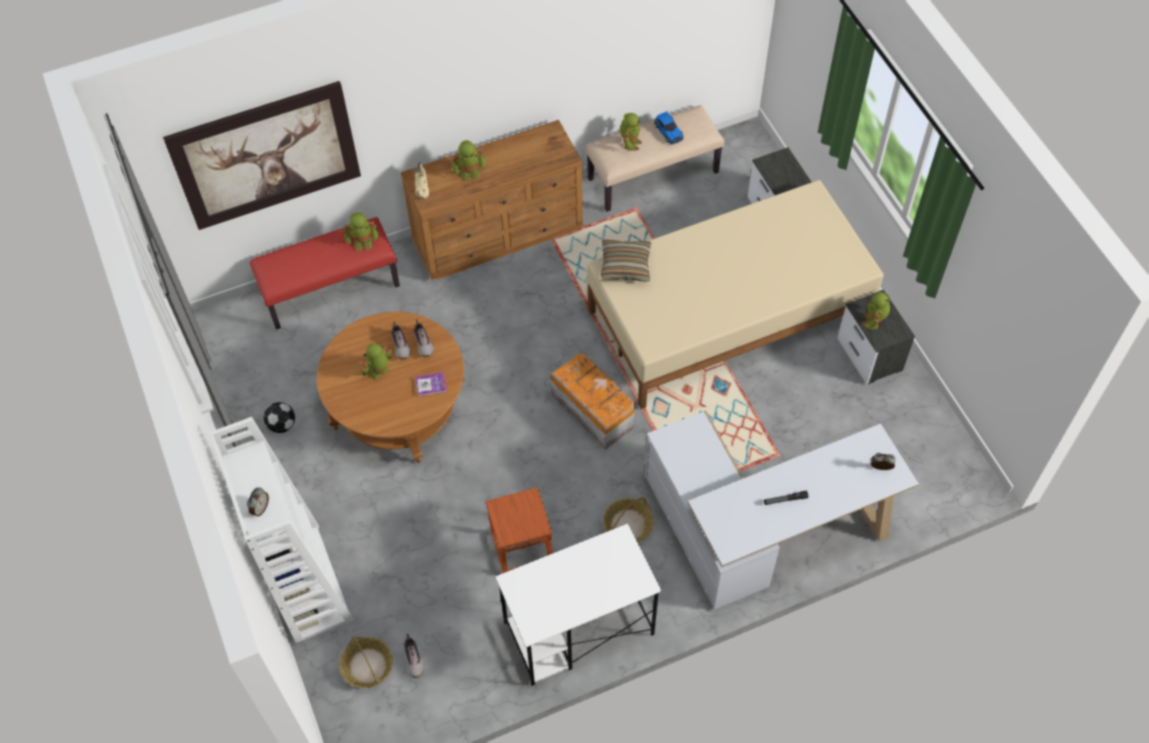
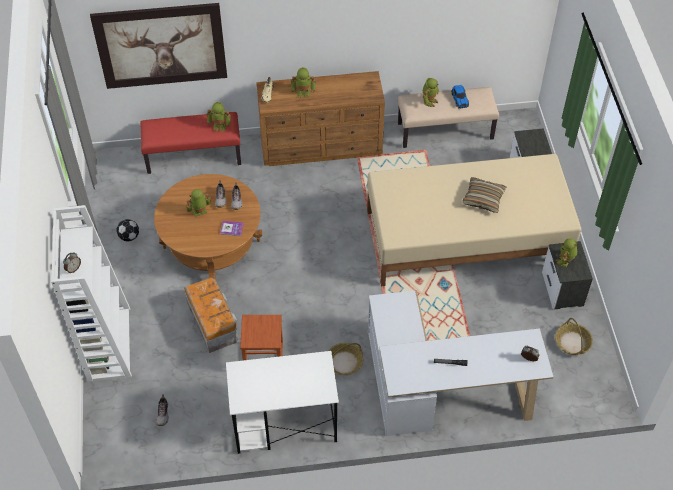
camera: 15 degrees right, 5 degrees down
basket [339,636,393,688] -> basket moved to [555,318,593,355]
storage box [550,353,635,450] -> storage box moved to [184,278,238,353]
pillow [600,240,651,282] -> pillow moved to [463,177,506,213]

